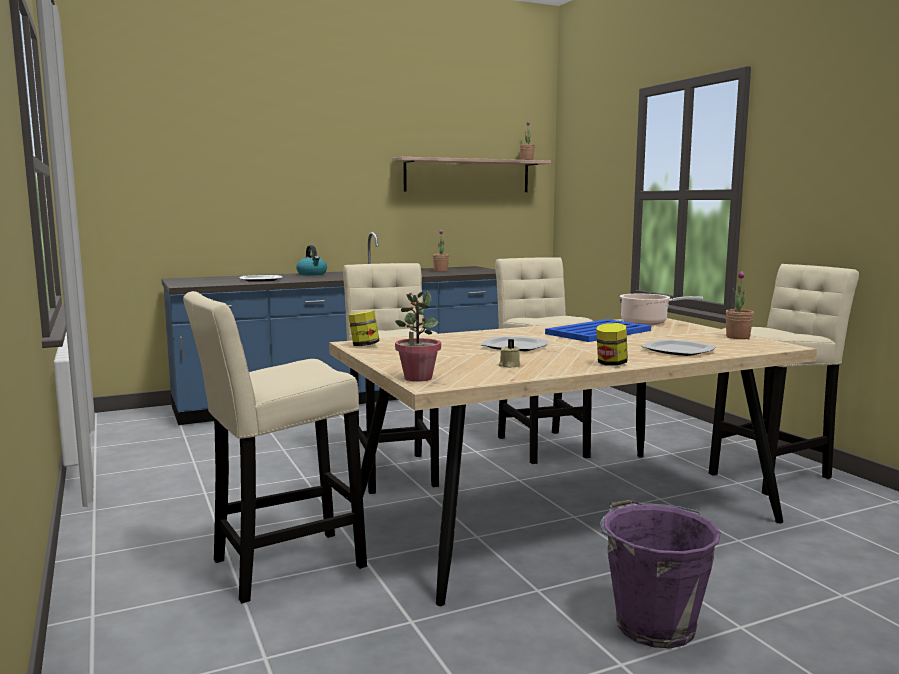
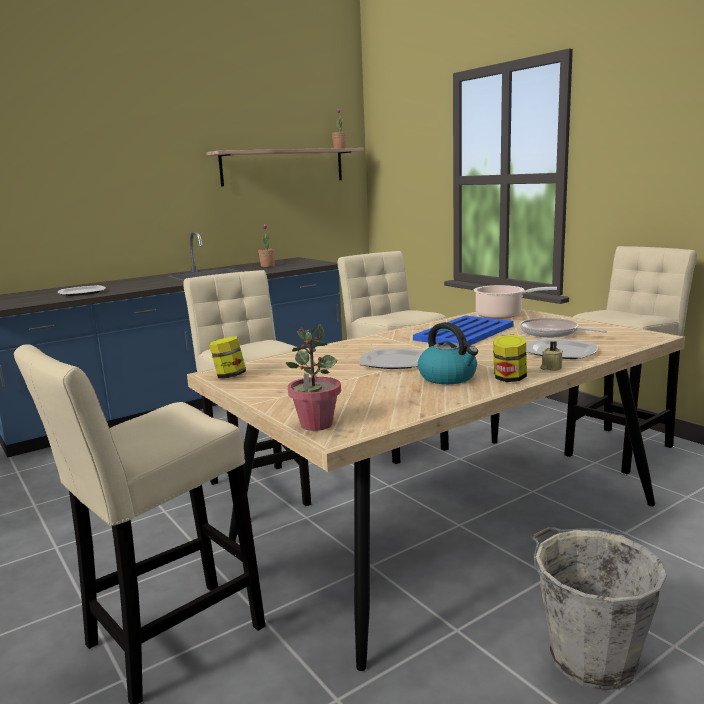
camera: 10 degrees left, 5 degrees up
kettle [296,245,327,275] -> kettle moved to [418,322,478,384]
beige candle [499,339,520,368] -> beige candle moved to [540,341,563,371]
purple bucket [599,500,721,648] -> grey bucket [532,527,667,691]
potted plant [725,271,754,339] -> none
none -> frying pan [519,318,607,337]

